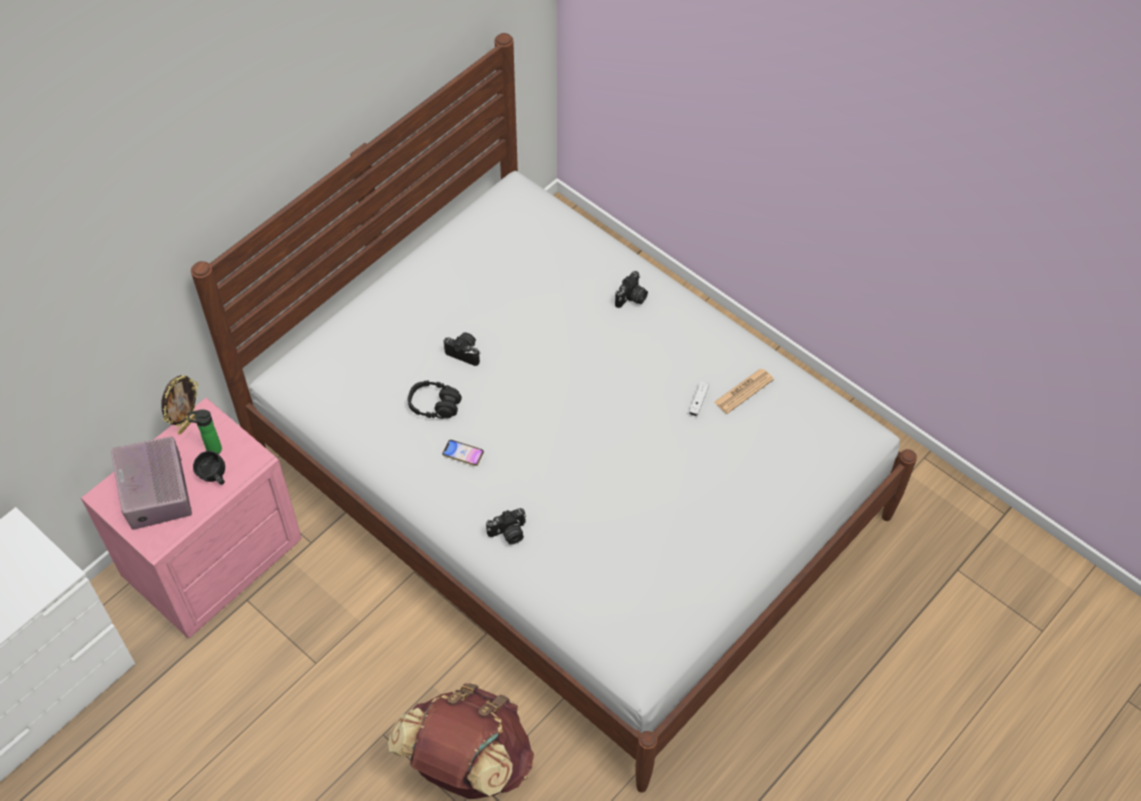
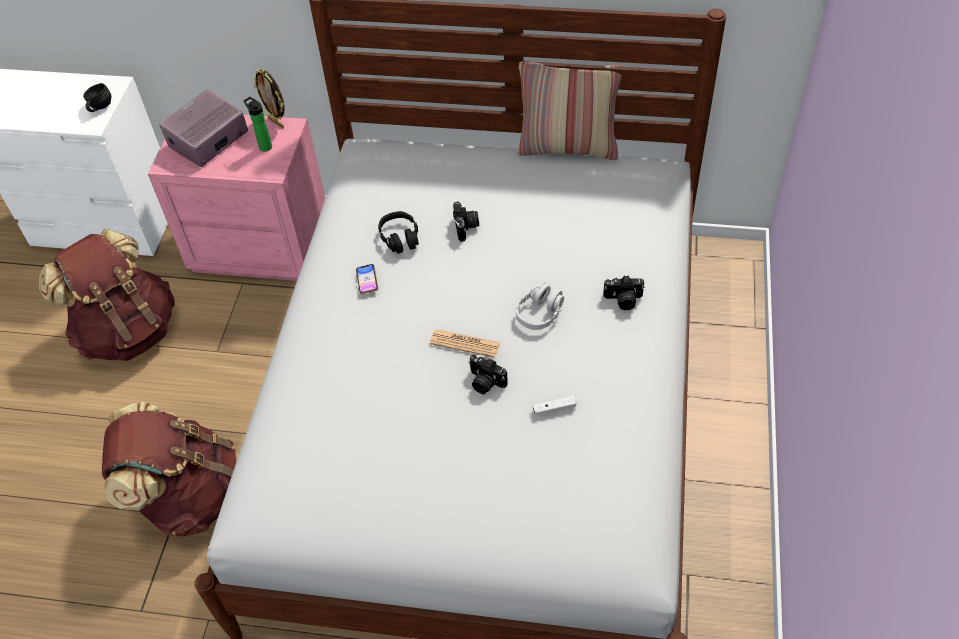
camera: 60 degrees right, 5 degrees down
picture frame [162,375,198,435] -> picture frame turned 45 degrees clockwise [254,69,284,128]
black mug [193,451,225,485] -> black mug moved to [83,83,111,112]
camera [486,508,526,545] -> camera moved to [468,355,508,394]
newspaper [714,368,774,414] -> newspaper moved to [430,329,500,358]
none -> brown backpack [39,229,175,361]
none -> grey headphones [516,283,564,330]
none -> pillow [517,62,624,160]

